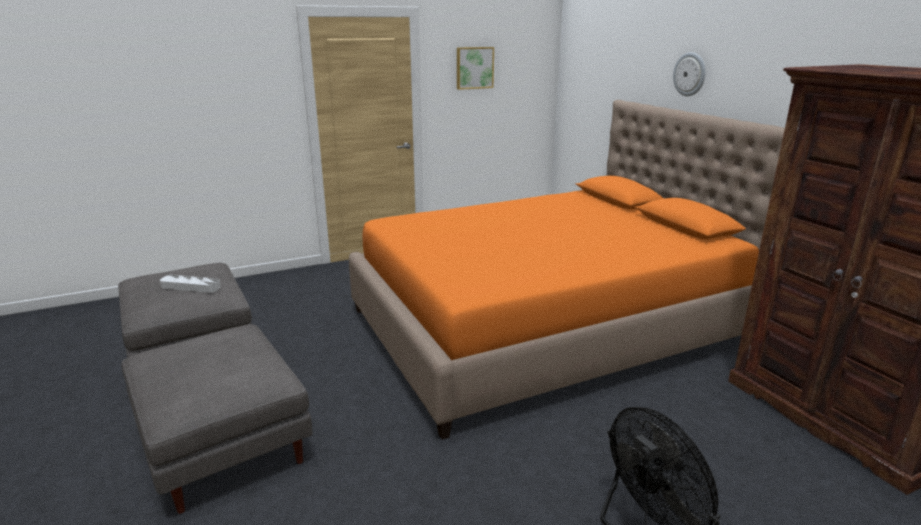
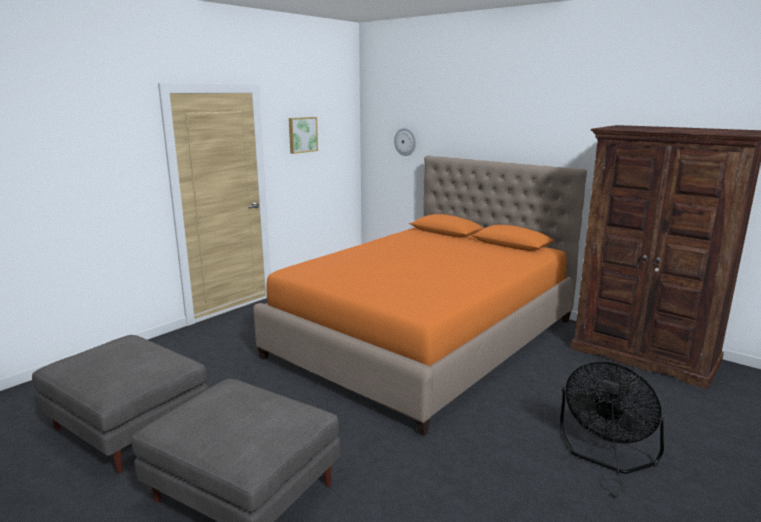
camera: 25 degrees left, 5 degrees down
grey tray [160,275,221,293] -> none
wall clock [673,52,706,96] -> wall clock moved to [394,128,416,156]

